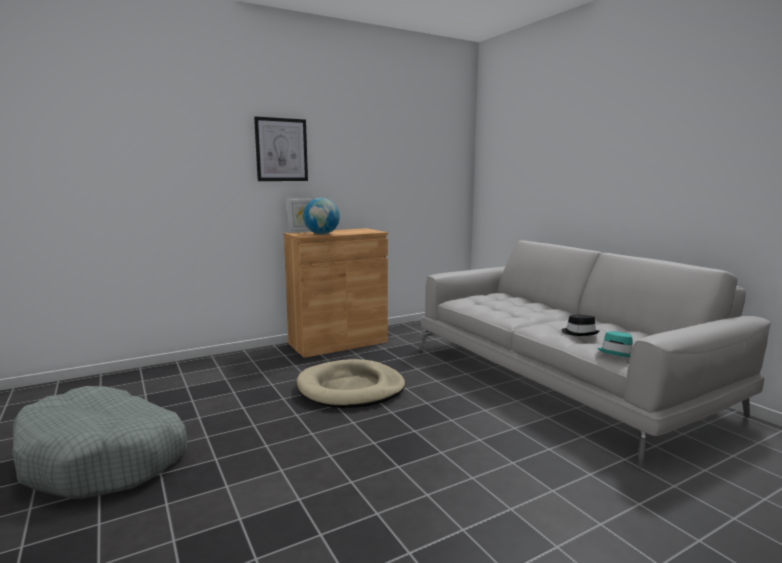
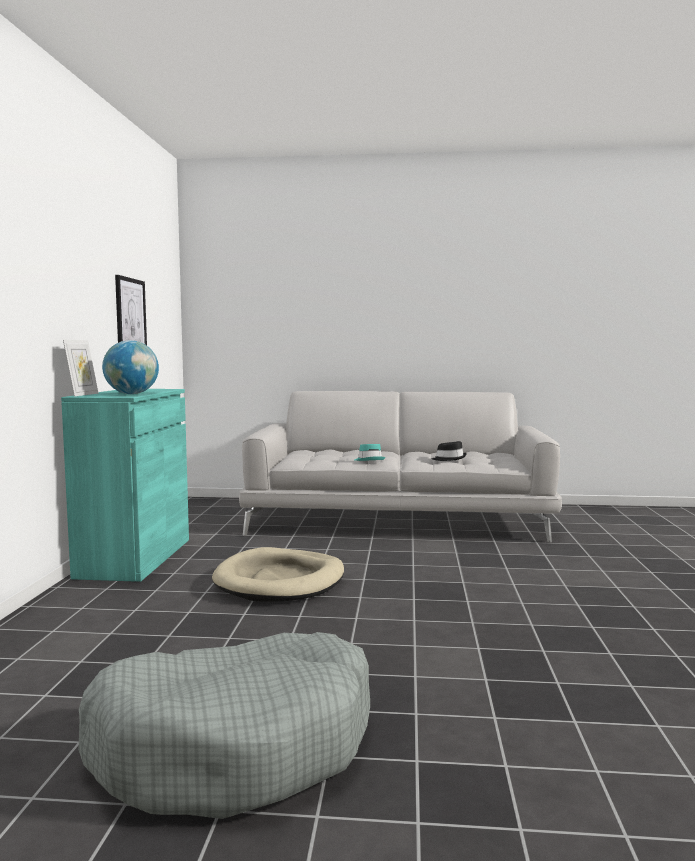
camera: 55 degrees left, 5 degrees down
picture [254,116,308,181] -> picture moved to [115,275,147,345]
brown cabinet [284,228,388,358] -> turquoise cabinet [61,389,189,582]
turquoise hat [597,331,633,357] -> turquoise hat moved to [355,444,385,461]

